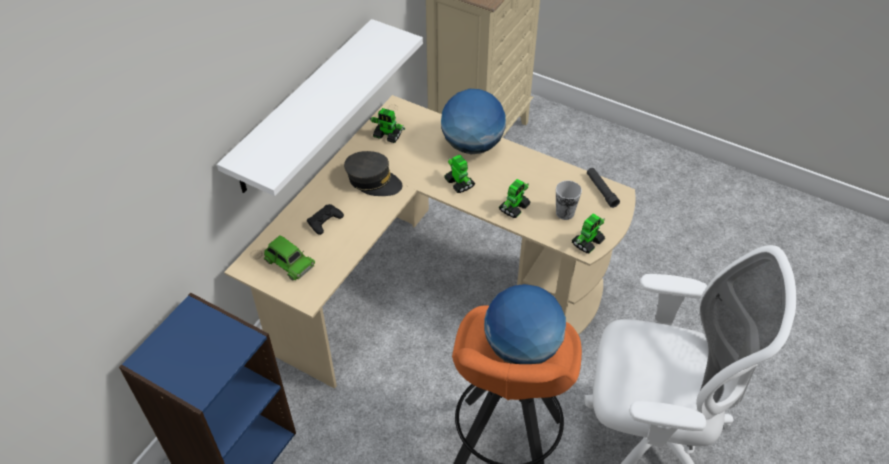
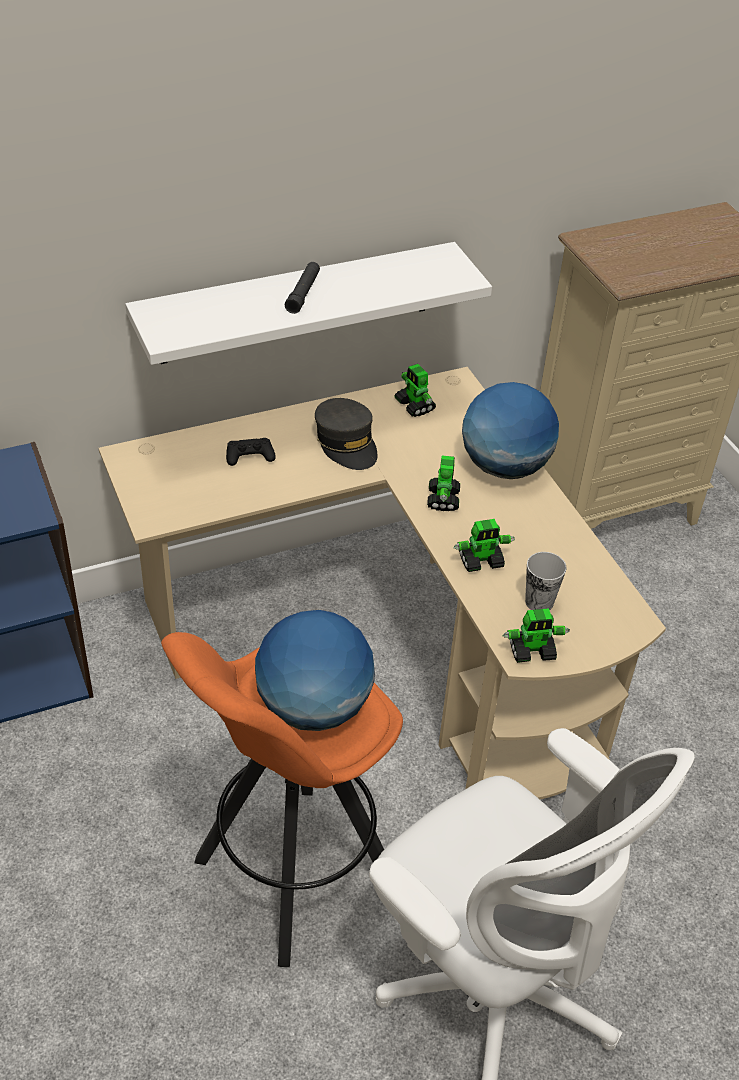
camera: 35 degrees right, 5 degrees down
green toy car [264,235,315,280] -> none
black flashlight [587,168,620,208] -> black flashlight moved to [285,262,320,314]

